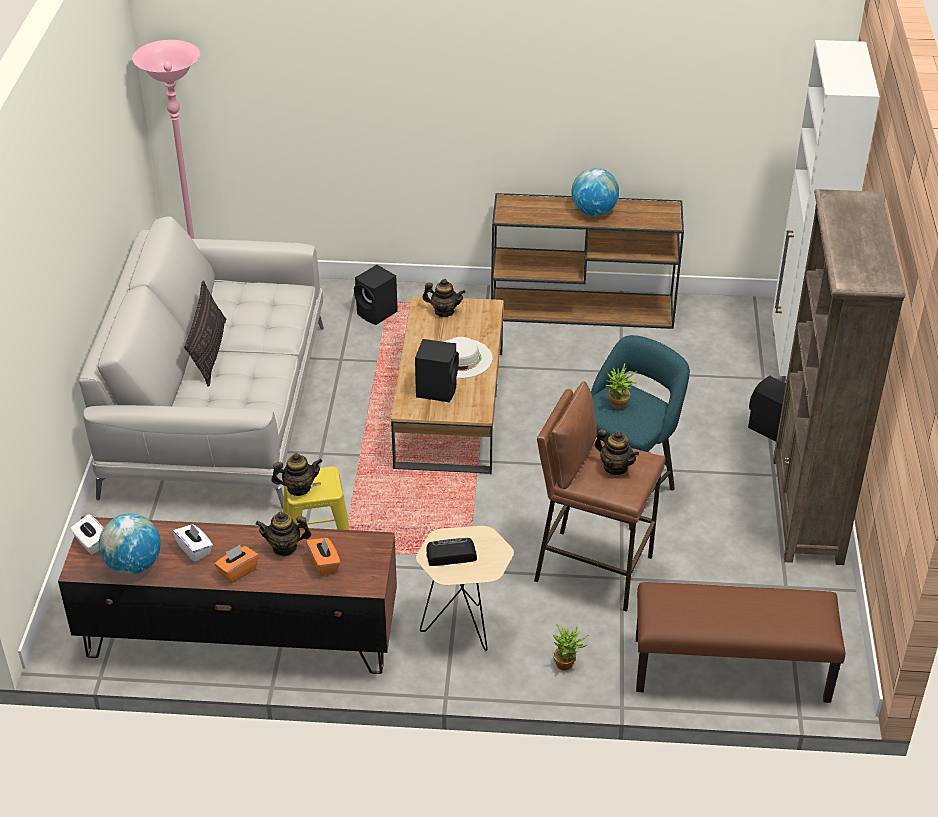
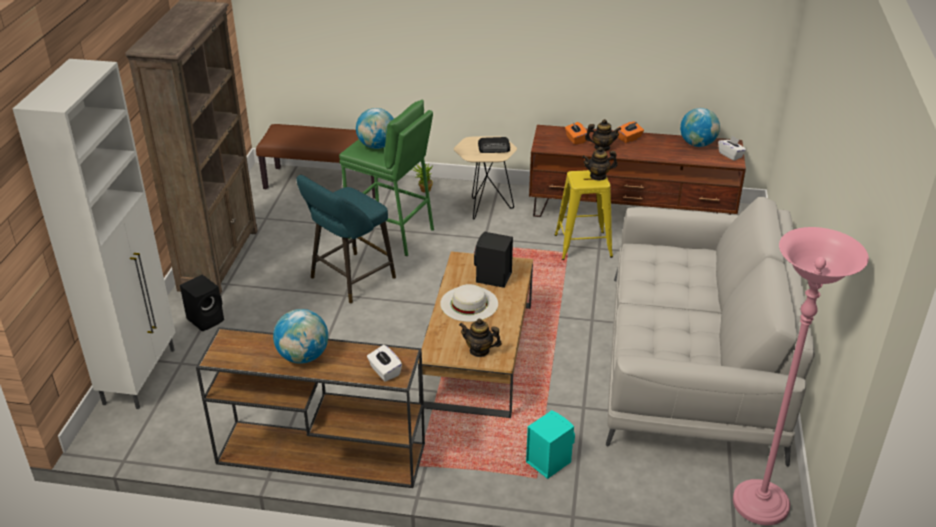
camera: 175 degrees left, 5 degrees down
white tissue box [173,523,213,562] -> white tissue box moved to [367,345,402,382]
pillow [184,281,227,387] -> none
black speaker [354,265,398,325] -> turquoise speaker [526,410,575,479]
brown stool [534,381,665,612] -> green stool [339,100,434,256]
teapot [595,429,639,475] -> globe [356,108,394,149]
potted plant [606,364,638,410] -> none

